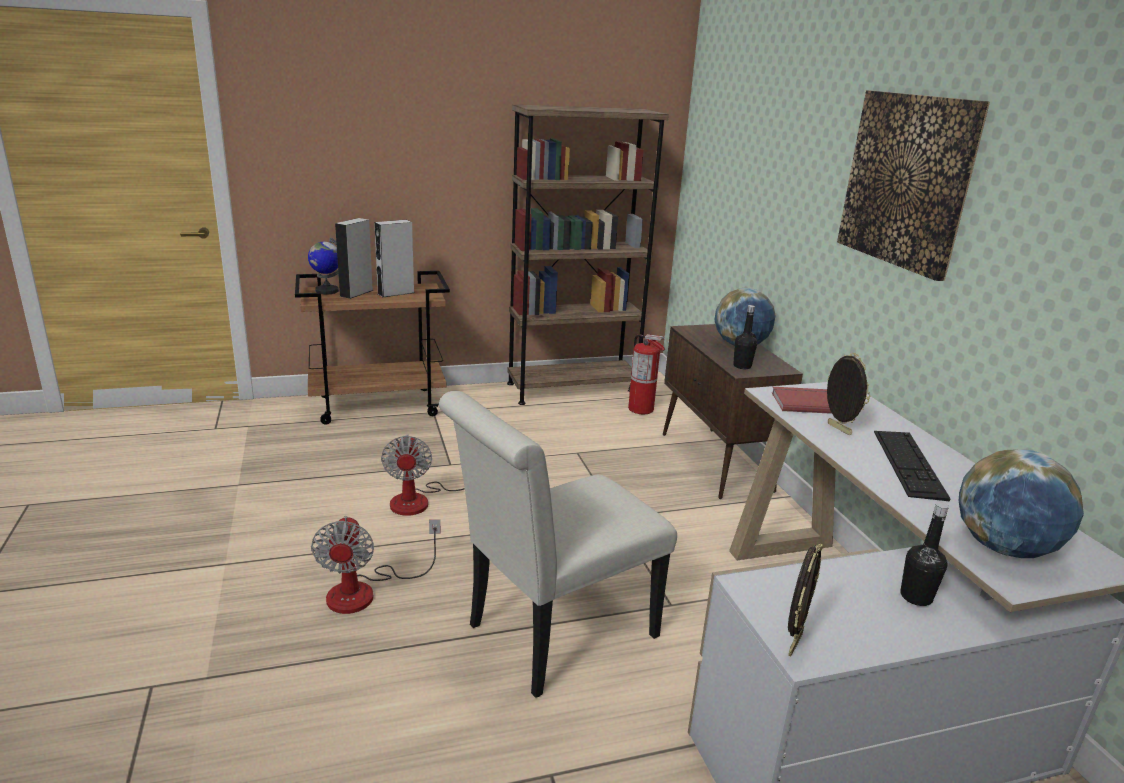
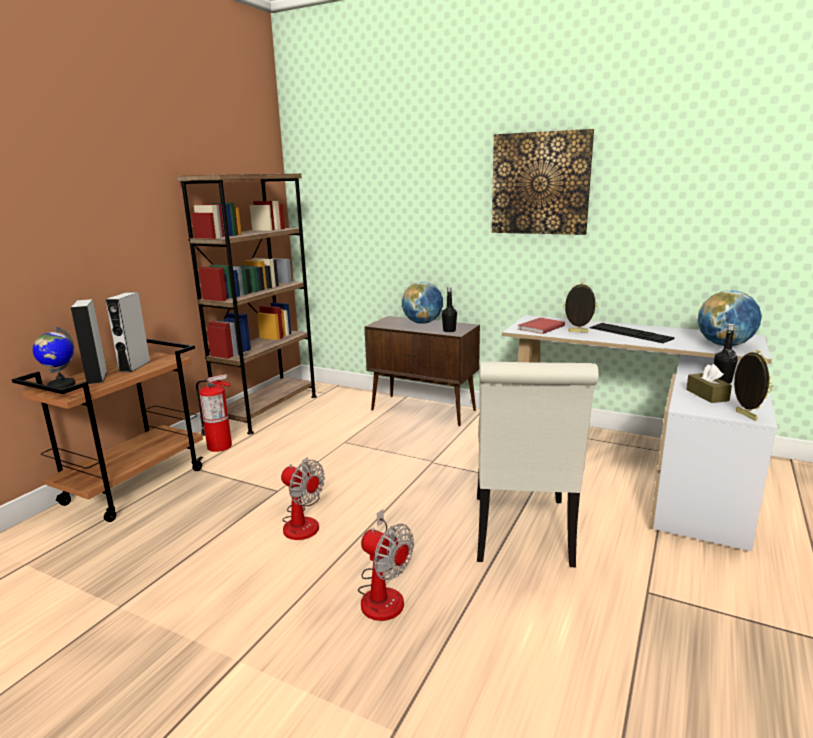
camera: 45 degrees left, 5 degrees down
fire extinguisher [628,334,665,414] -> fire extinguisher moved to [196,374,232,452]
none -> brown tissue box [686,364,732,403]

